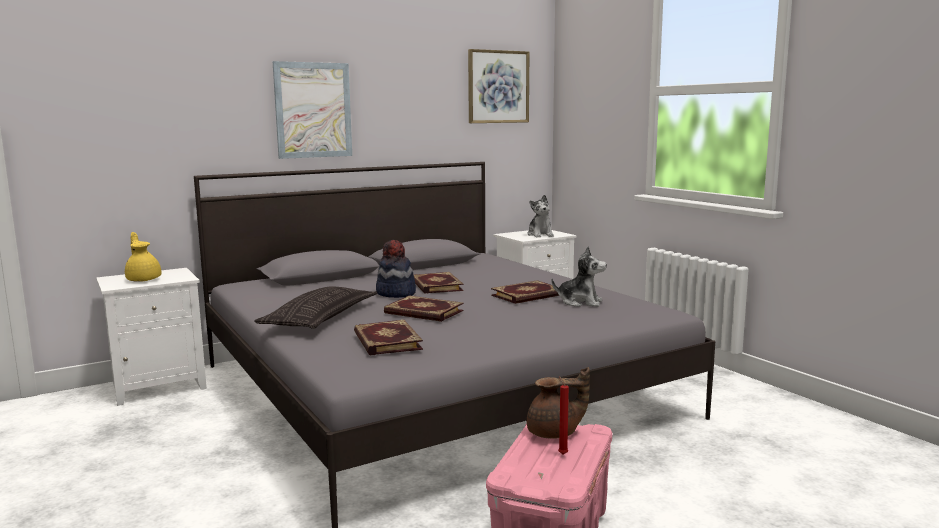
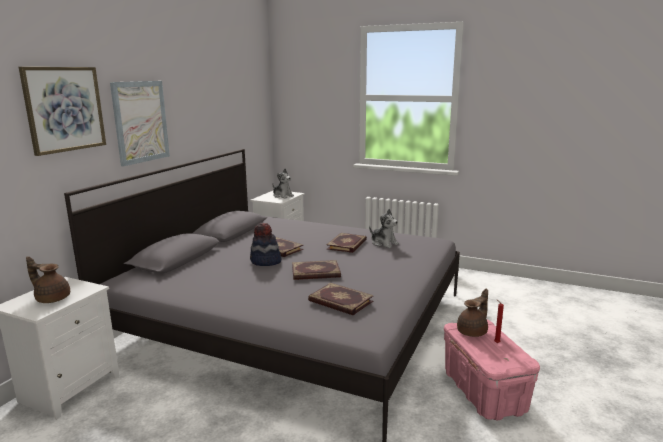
camera: 35 degrees left, 5 degrees up
yellow teapot [125,232,162,282] -> brown teapot [26,256,70,303]
pillow [254,286,377,329] -> none
picture [468,49,529,123] -> picture moved to [19,67,106,156]
plush toy [551,246,607,307] -> plush toy turned 60 degrees clockwise [369,209,399,248]

